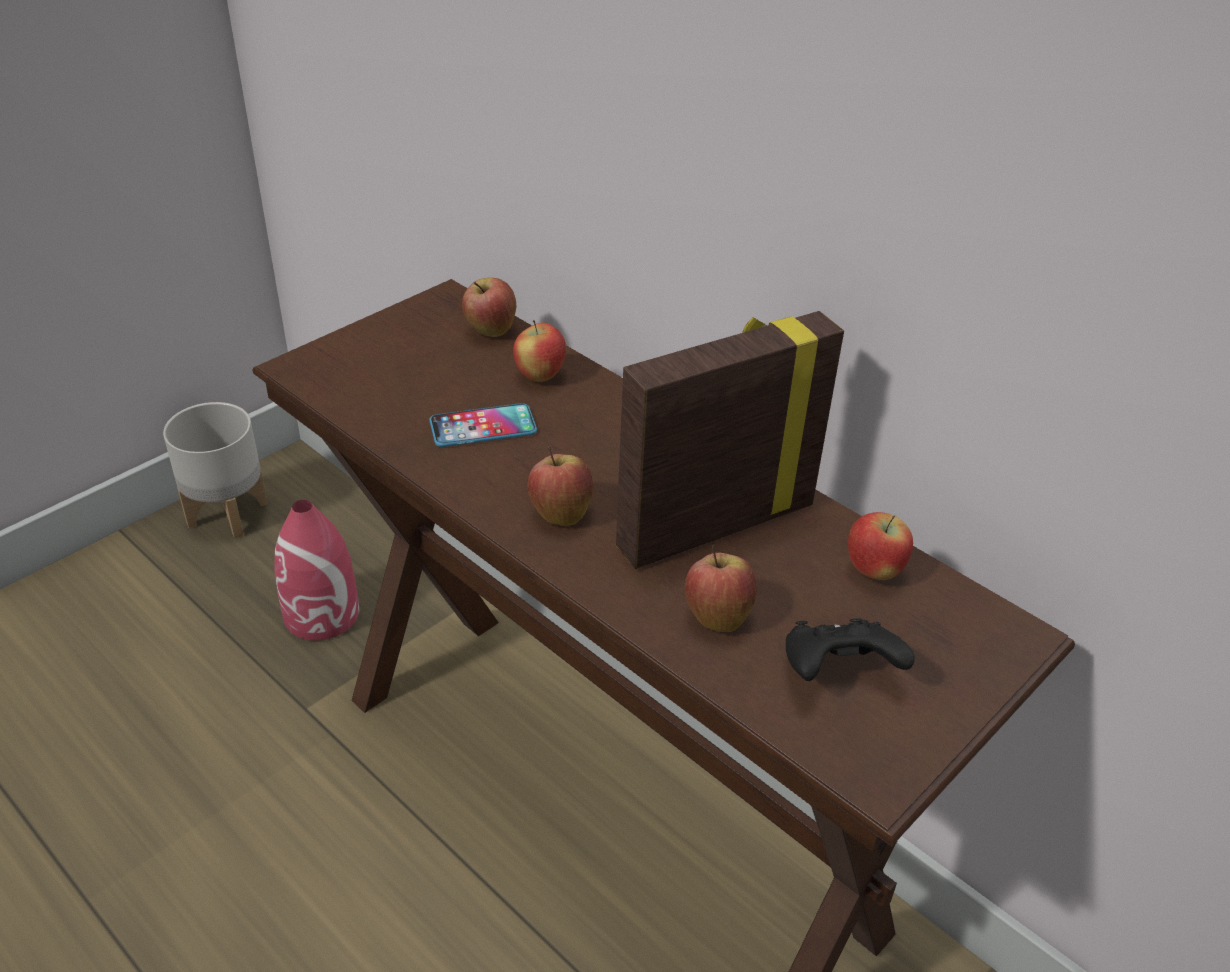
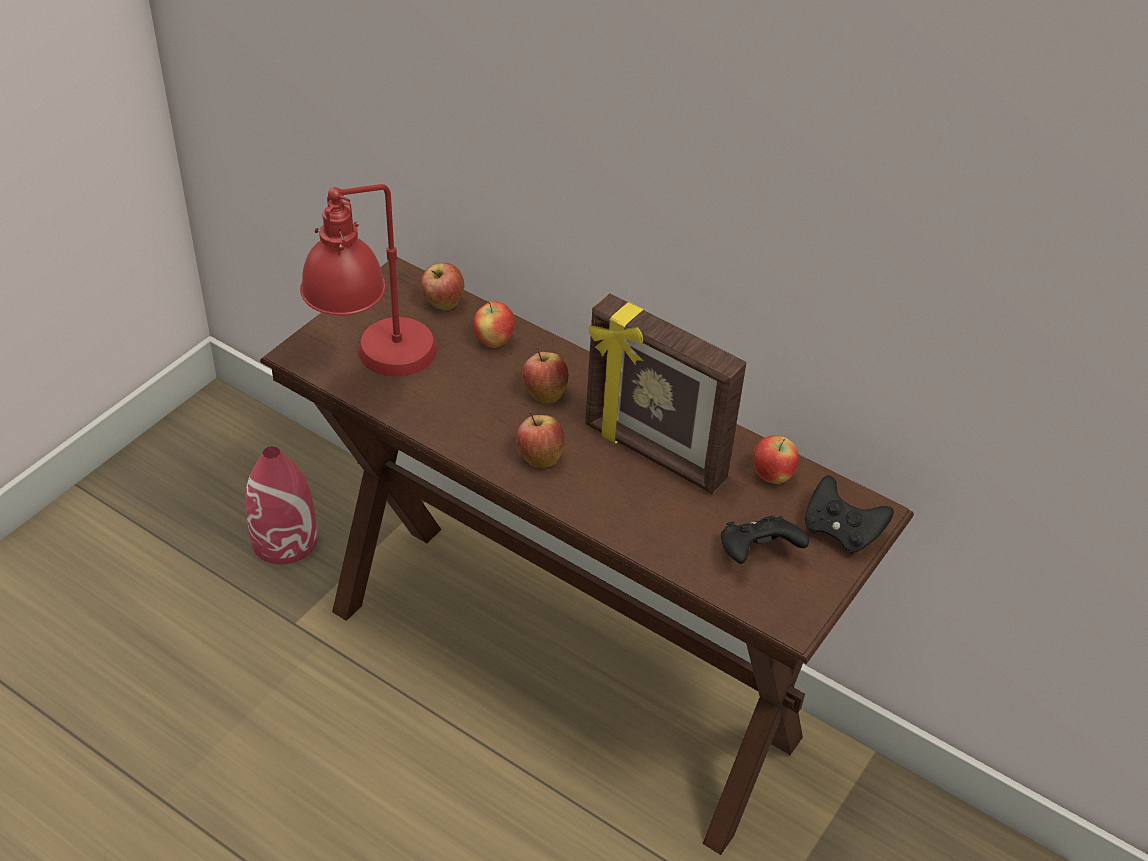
camera: 10 degrees left, 5 degrees up
grey planter [163,402,268,538] -> none
phone [429,403,537,447] -> none
picture frame [616,311,844,569] -> picture frame turned 105 degrees counterclockwise [585,293,747,494]
apple [685,545,757,632] -> apple moved to [522,347,569,403]
none -> red table lamp [300,184,437,376]
none -> black game controller [805,475,894,554]

